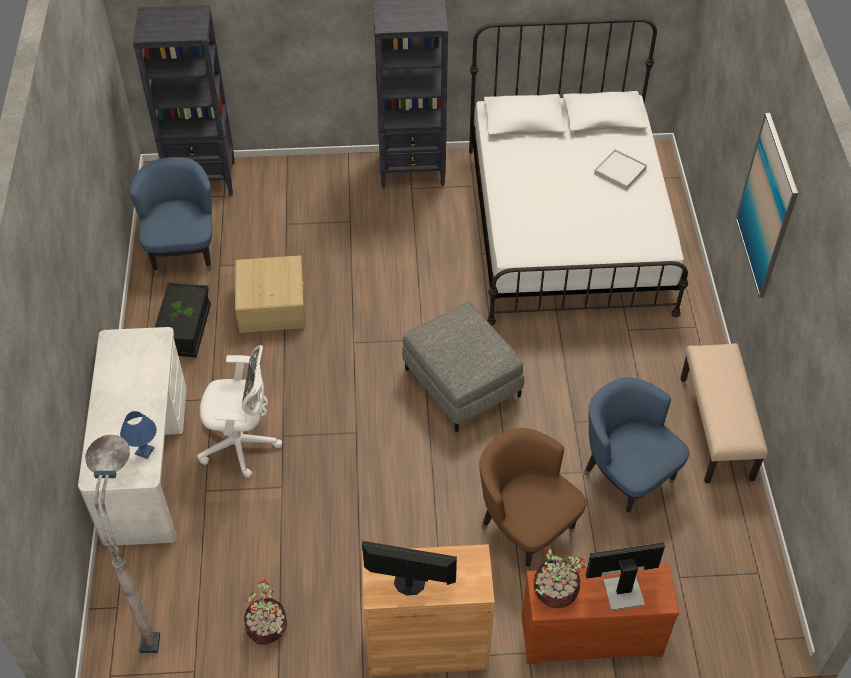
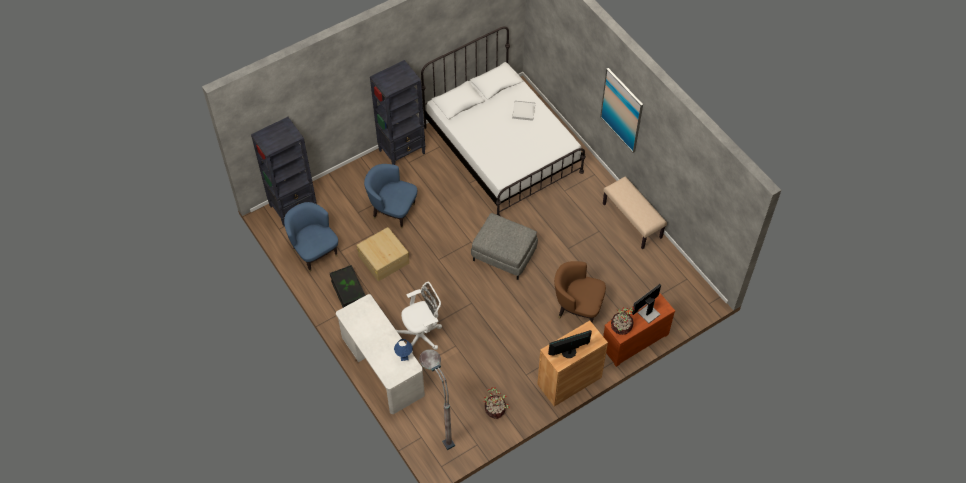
camera: 30 degrees left, 5 degrees up
blue armchair [584,377,689,516] -> blue armchair moved to [364,164,417,229]

